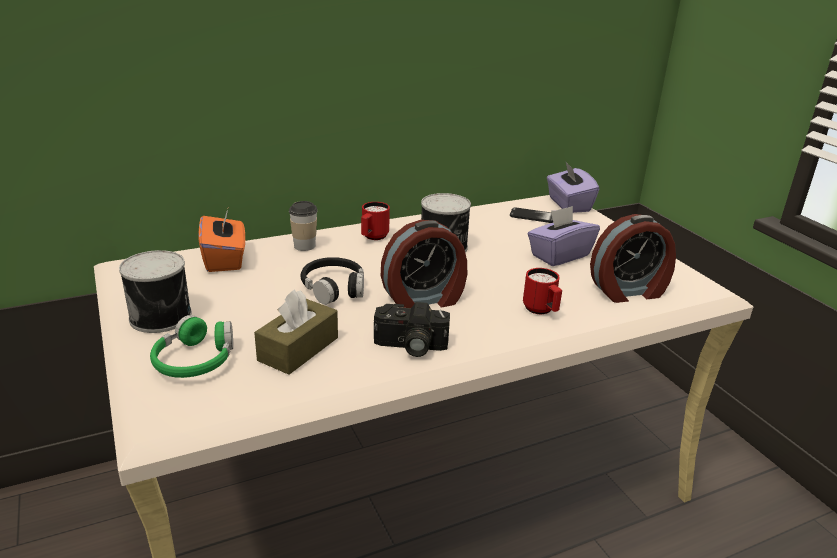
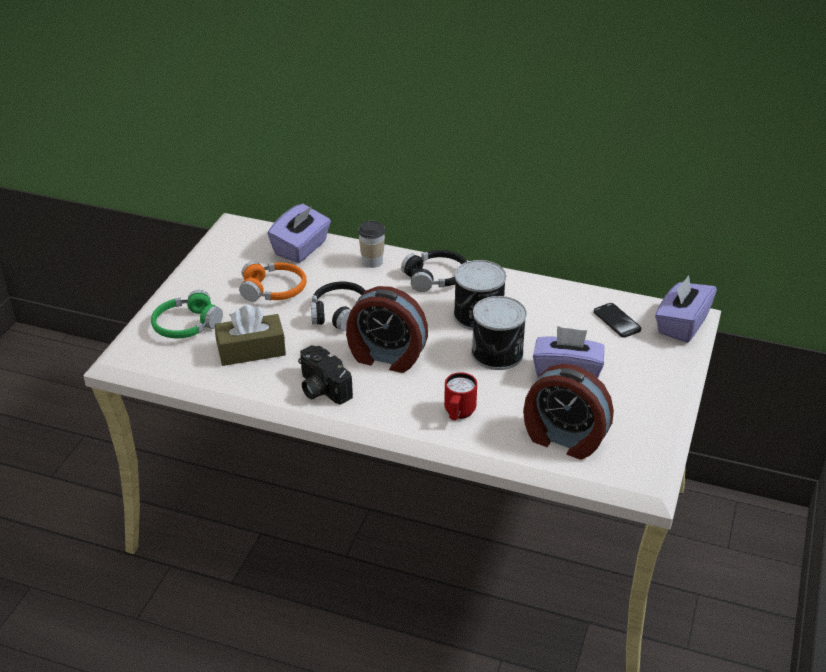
camera: 45 degrees right, 10 degrees up
can [119,250,192,333] -> can moved to [471,296,527,370]
orange tissue box [199,209,245,272] -> purple tissue box [267,204,331,263]
red mug [361,202,390,240] -> black headphones [401,250,467,292]
none -> orange headphones [239,261,307,302]

